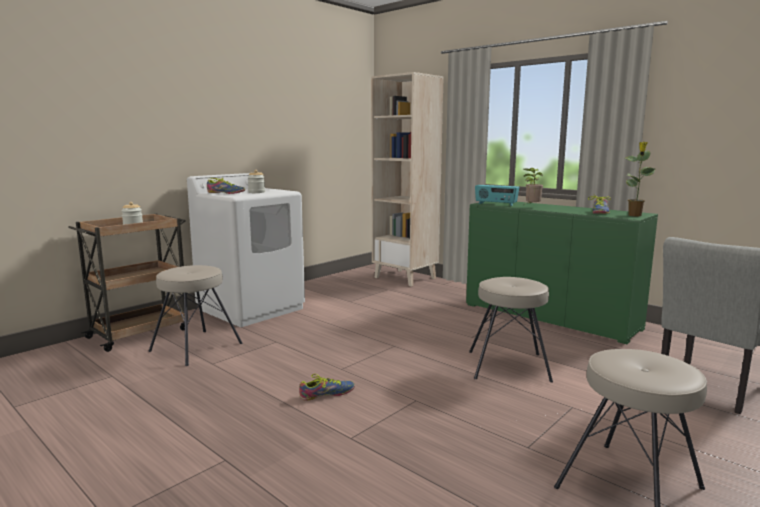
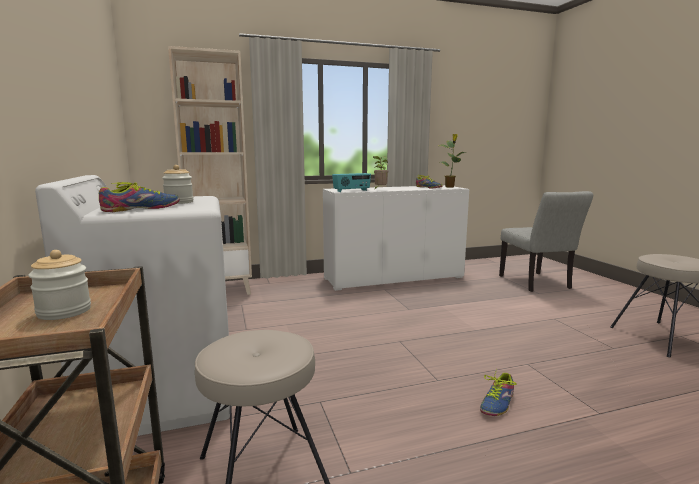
camera: 60 degrees left, 0 degrees up
shoe [299,374,355,401] -> shoe turned 150 degrees counterclockwise [480,368,517,416]
green cabinet [466,202,658,344] -> white cabinet [323,185,469,291]
beige stool [469,277,553,383] -> none

